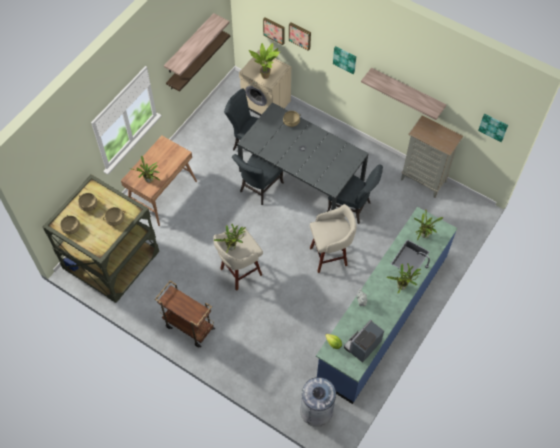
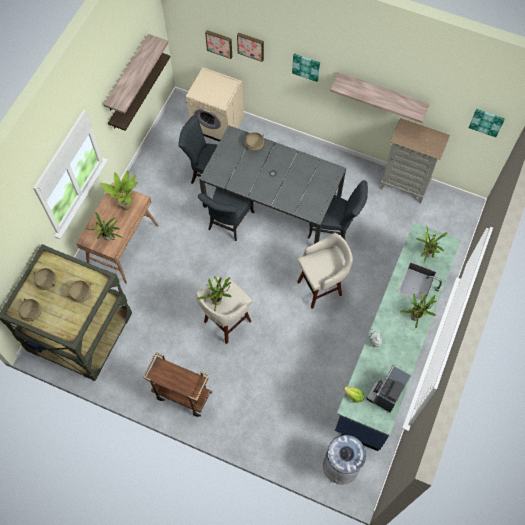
camera: 10 degrees left, 5 degrees up
potted plant [249,43,280,79] -> potted plant moved to [100,170,138,210]

